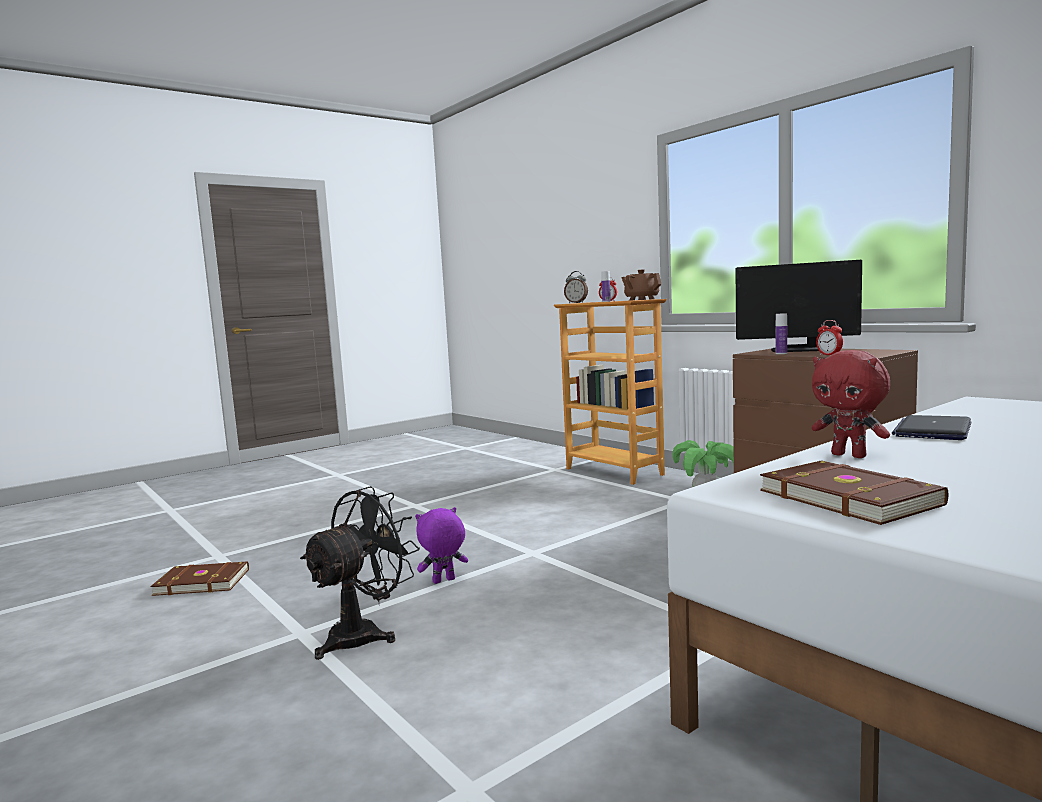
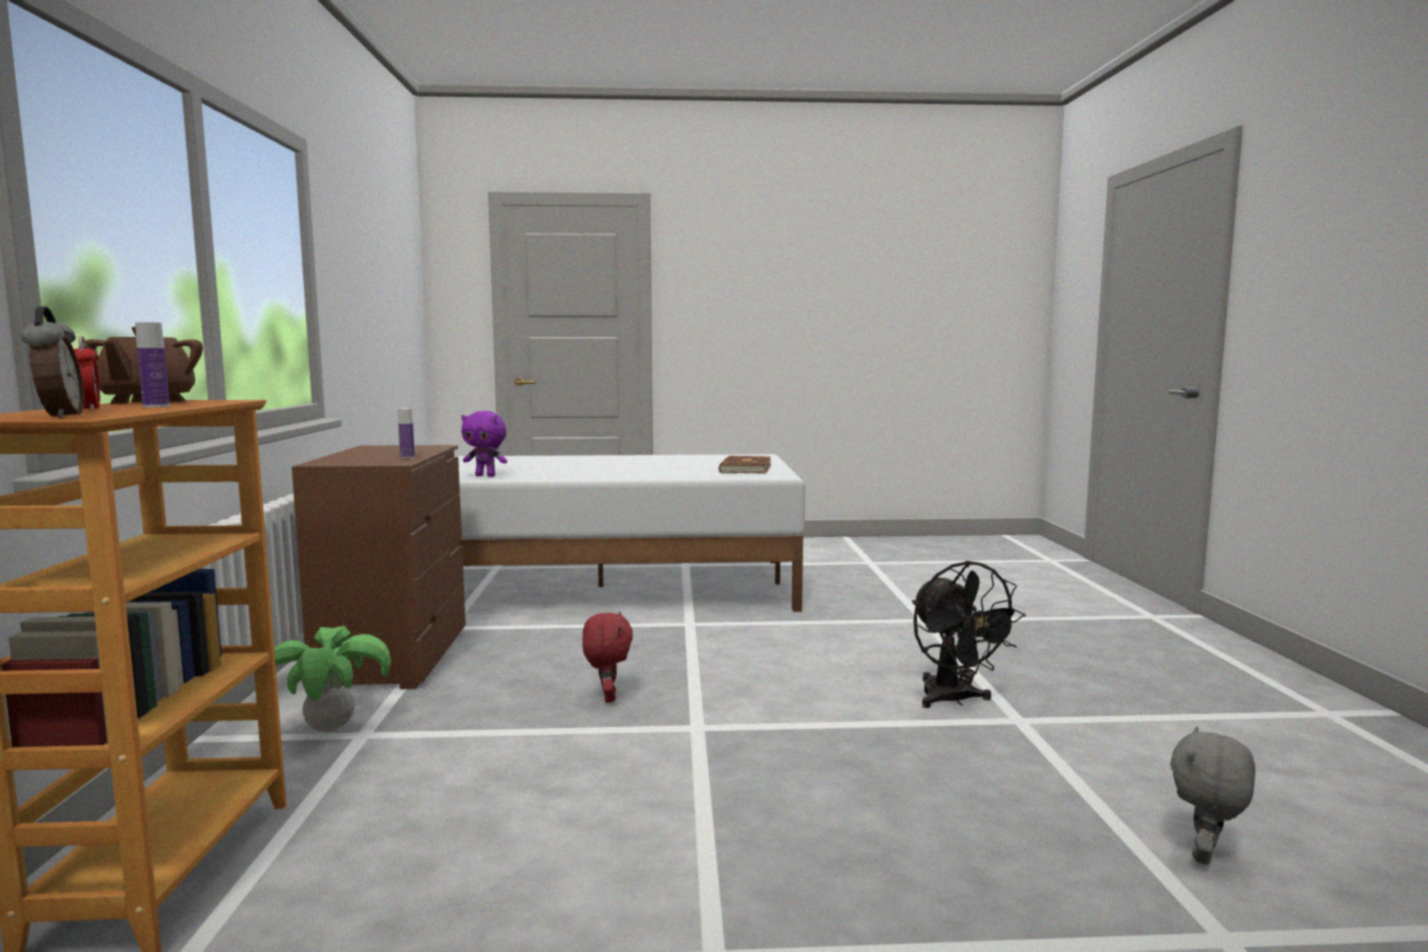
camera: 145 degrees left, 0 degrees up
brown book [150,561,249,596] -> grey plush toy [1170,726,1255,865]
black fan [300,486,420,660] -> black fan turned 90 degrees counterclockwise [912,561,1026,708]
purple plush toy [415,507,468,584] -> purple plush toy moved to [461,411,507,477]
monitor [735,260,862,352] -> none
red plush toy [812,350,890,458] -> red plush toy moved to [582,611,633,702]
alarm clock [816,320,843,355] -> none
laptop [892,415,971,440] -> none

